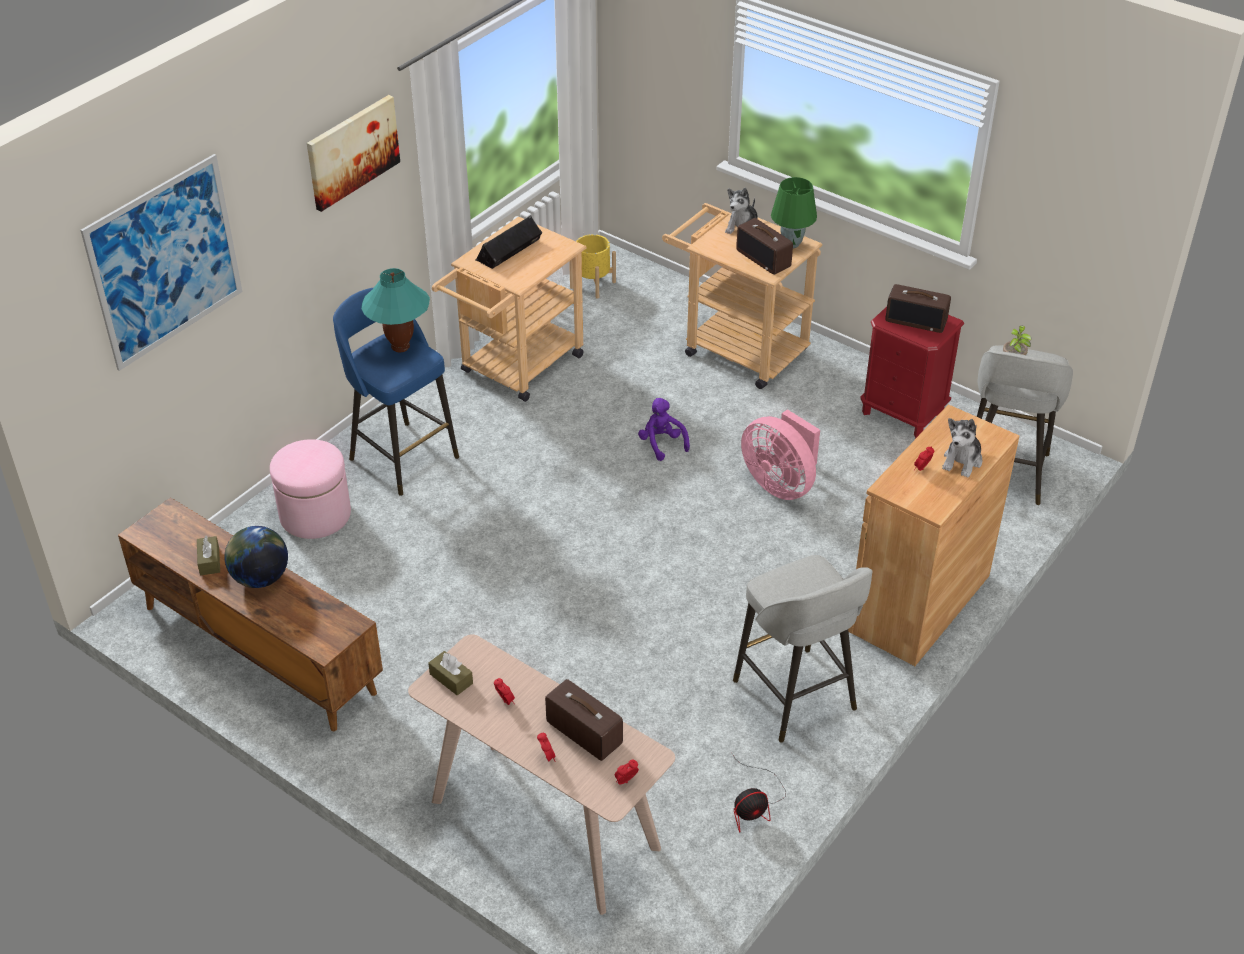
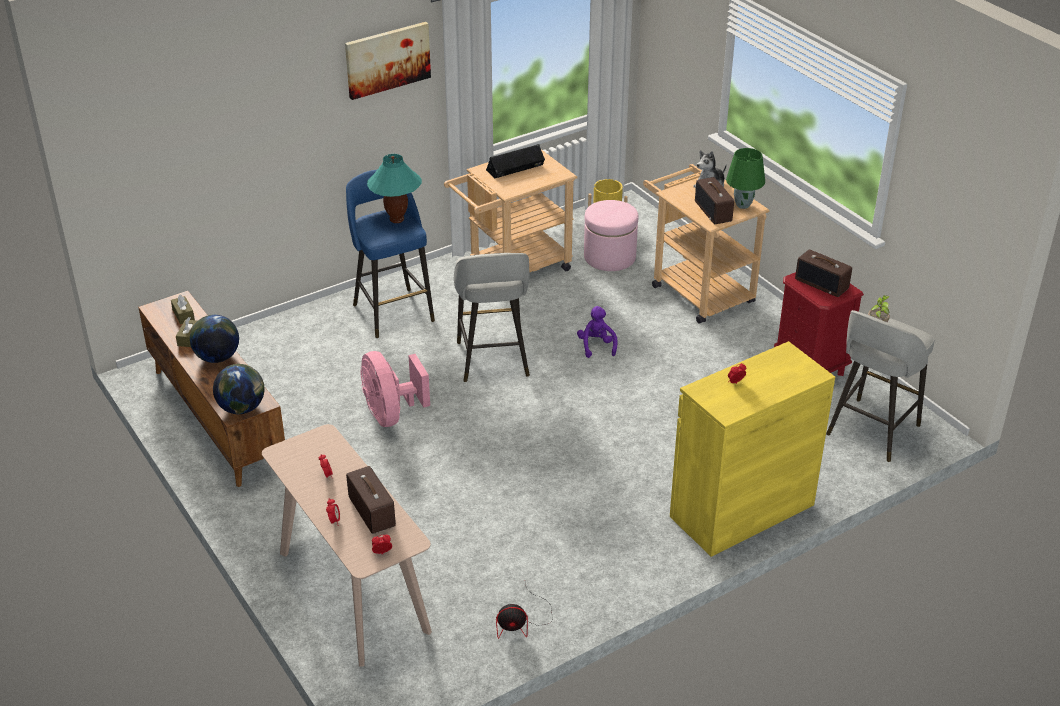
camera: 20 degrees right, 5 degrees down
picture [80,154,242,371] -> none
pink ottoman [270,439,351,539] -> pink ottoman moved to [584,200,638,271]
brown tissue box [428,651,473,695] -> brown tissue box moved to [171,294,195,324]
grey stool [733,555,873,742] -> grey stool moved to [454,253,530,382]
pink fan [741,409,820,500] -> pink fan moved to [360,351,430,427]
brown cabinet [848,404,1019,666] -> yellow cabinet [670,341,835,557]
plush toy [942,418,982,478] -> none
none -> globe [213,364,265,414]

